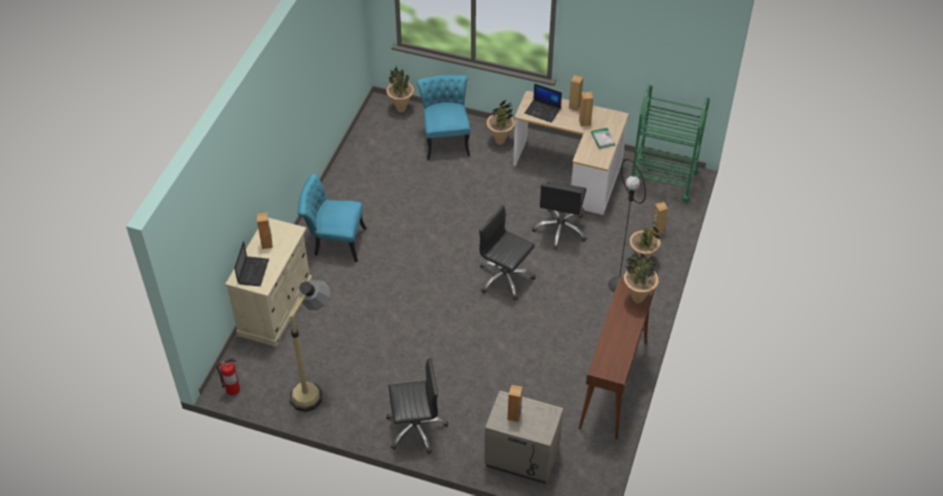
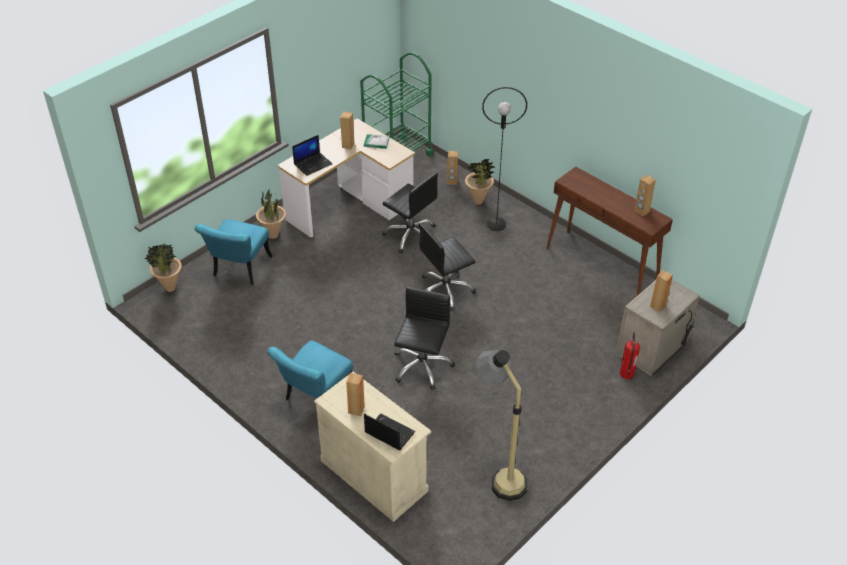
camera: 65 degrees left, 5 degrees down
fire extinguisher [216,357,240,395] -> fire extinguisher moved to [620,332,640,379]
black office chair [386,357,448,454] -> black office chair moved to [394,287,455,390]
turquoise chair [417,75,470,160] -> turquoise chair turned 90 degrees counterclockwise [195,219,273,285]
brown speaker [569,75,583,111] -> brown speaker moved to [634,175,656,216]
potted plant [624,252,658,303] -> none

